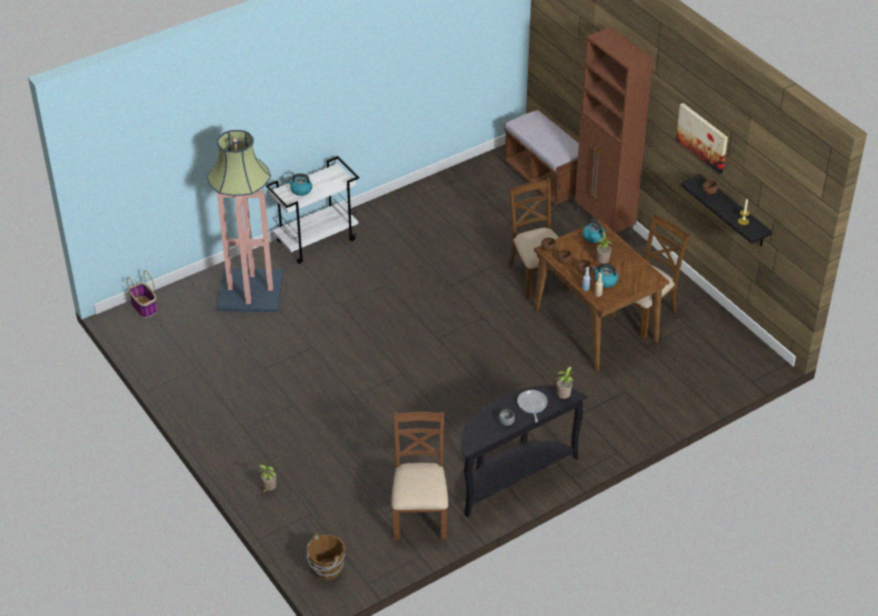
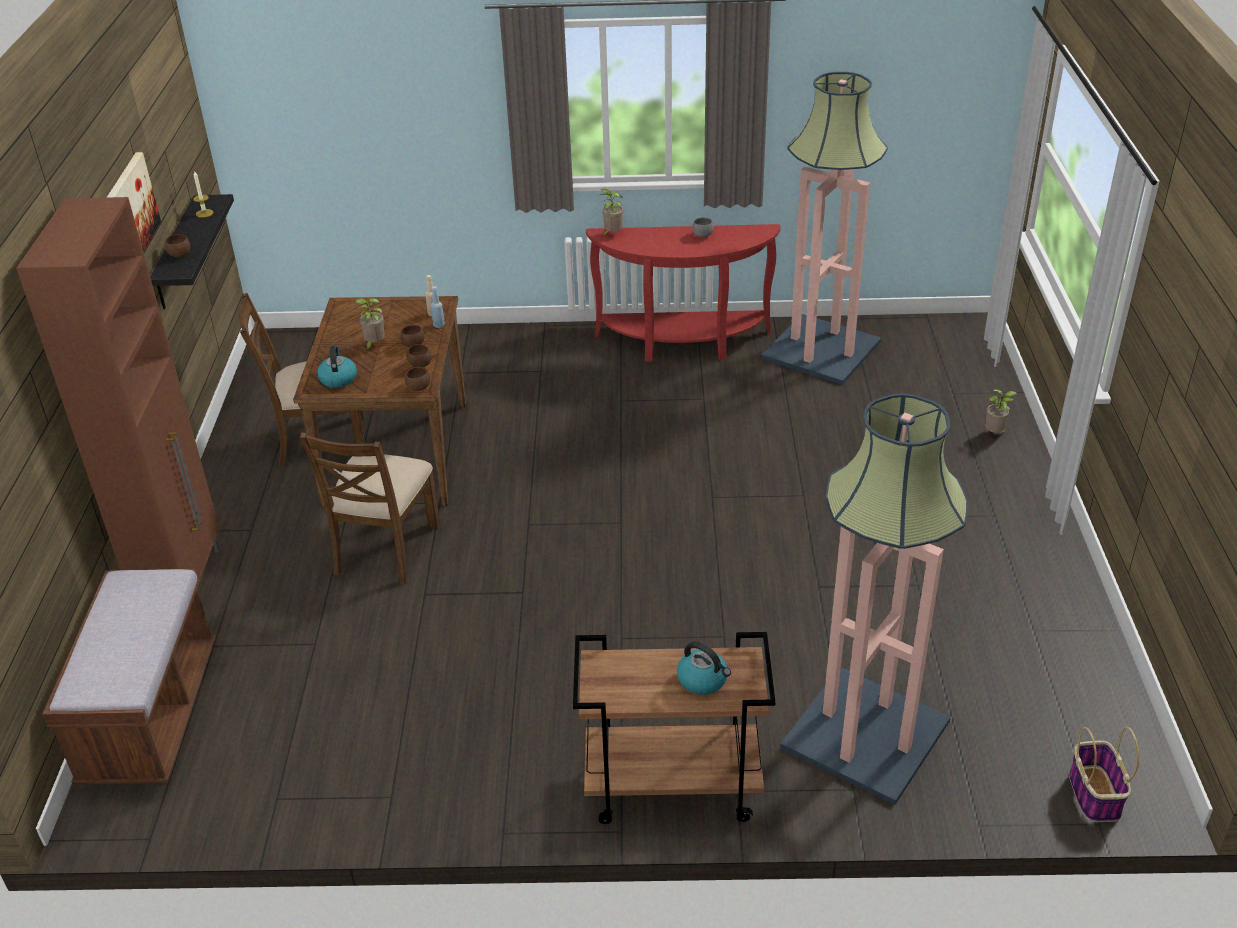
camera: 145 degrees left, 5 degrees down
white cart [266,156,359,264] -> brown cart [573,632,776,824]
brown bucket [306,534,345,580] -> none
brown chair [391,412,448,539] -> floor lamp [761,72,888,385]
black console table [461,385,587,518] -> red console table [586,224,781,362]
frying pan [517,390,548,423] -> none
kettle [593,263,618,288] -> none

